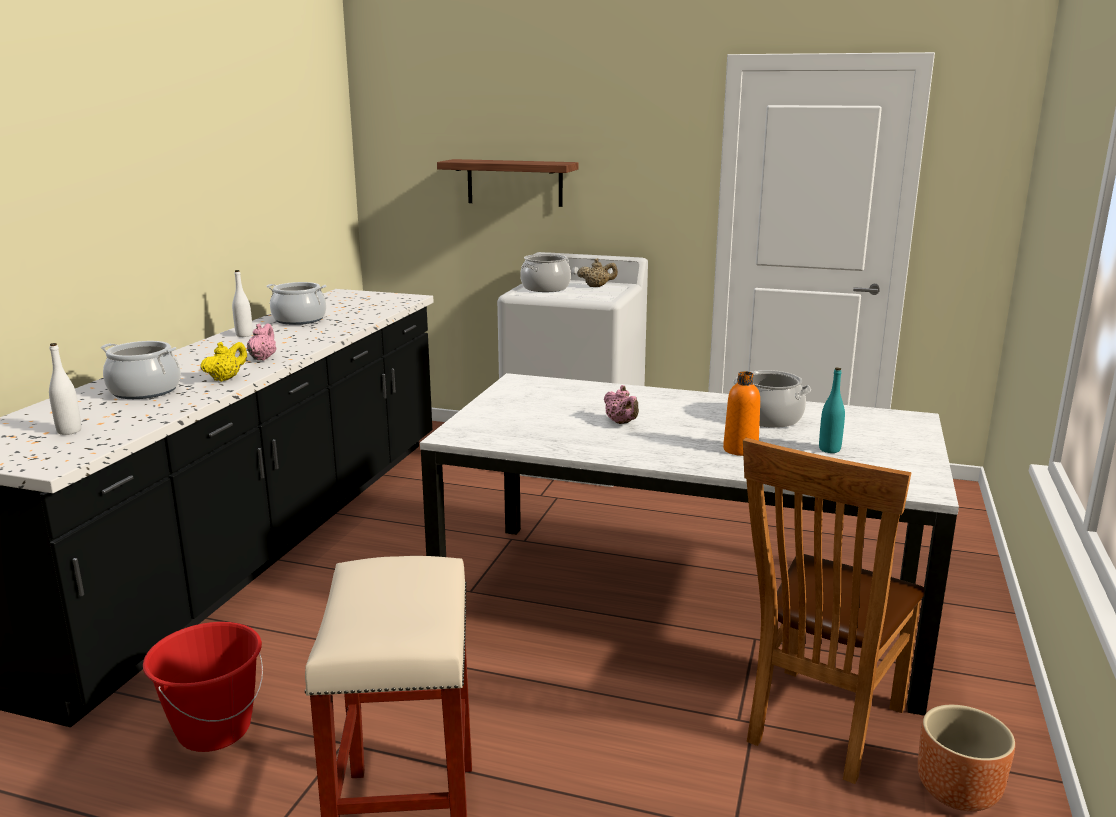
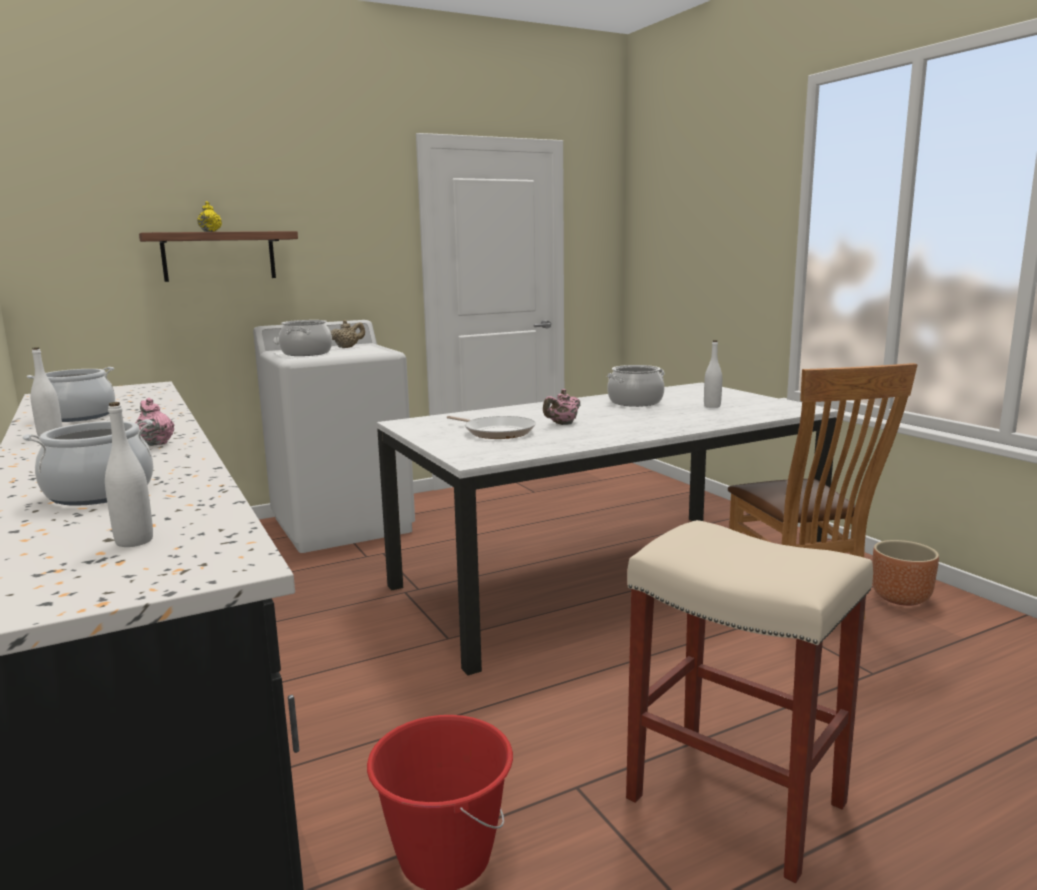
camera: 45 degrees left, 5 degrees down
yellow teapot [201,342,247,382] -> yellow teapot moved to [198,201,222,232]
pink teapot [604,385,639,424] -> pink teapot turned 120 degrees clockwise [543,389,580,425]
orange bottle [723,371,760,456] -> none
turquoise bottle [819,367,845,453] -> white bottle [704,340,722,408]
none -> frying pan [447,416,536,439]

